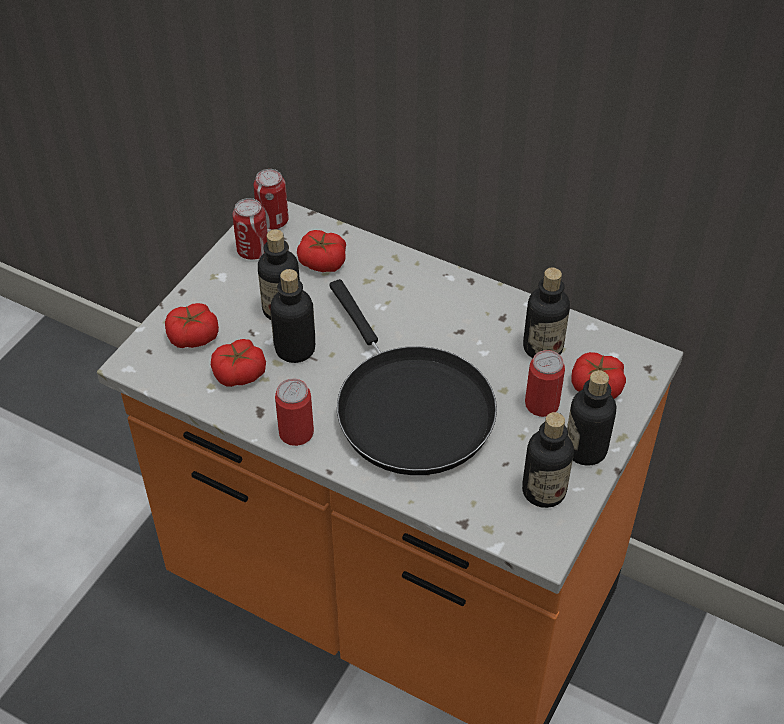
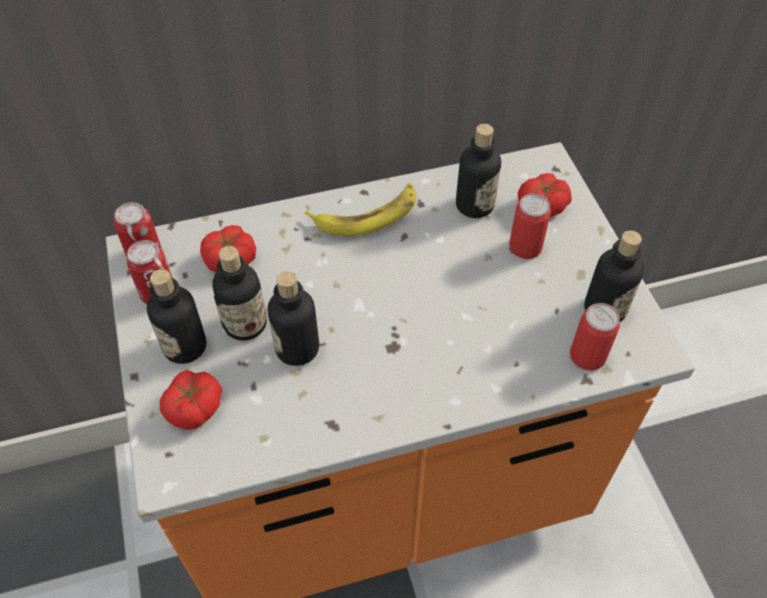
camera: 45 degrees left, 5 degrees up
tomato [211,339,266,387] -> none
can [275,378,314,446] -> can moved to [570,303,620,371]
black frying pan [329,279,497,475] -> none
bottle [567,370,616,466] -> bottle moved to [147,269,206,364]
none -> banana [305,183,416,236]

